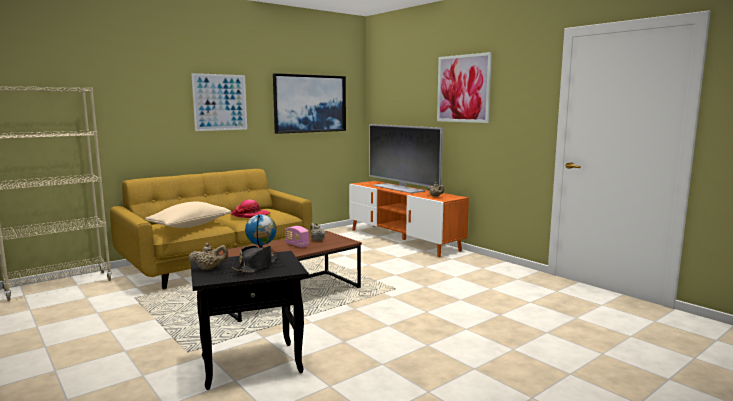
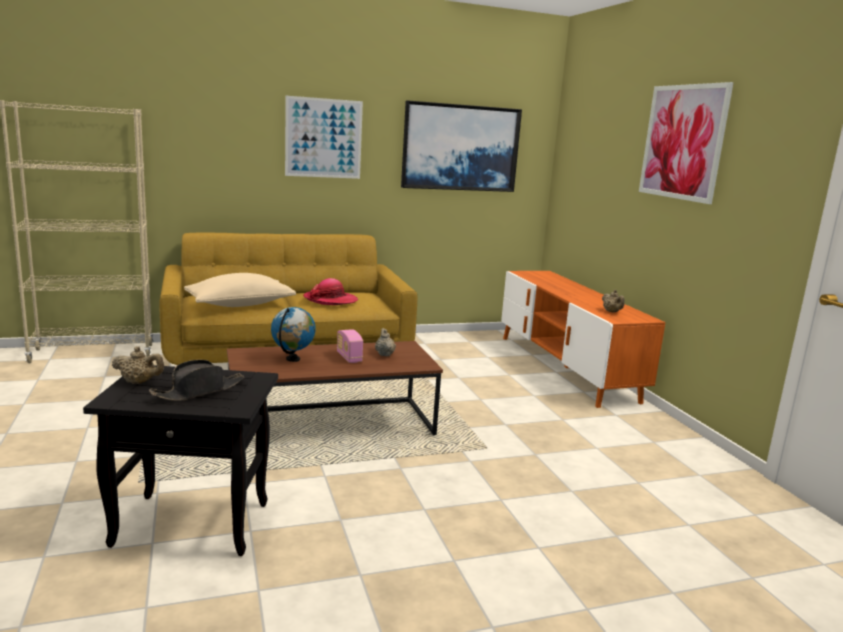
camera: 20 degrees right, 5 degrees up
television [369,124,443,193] -> none

